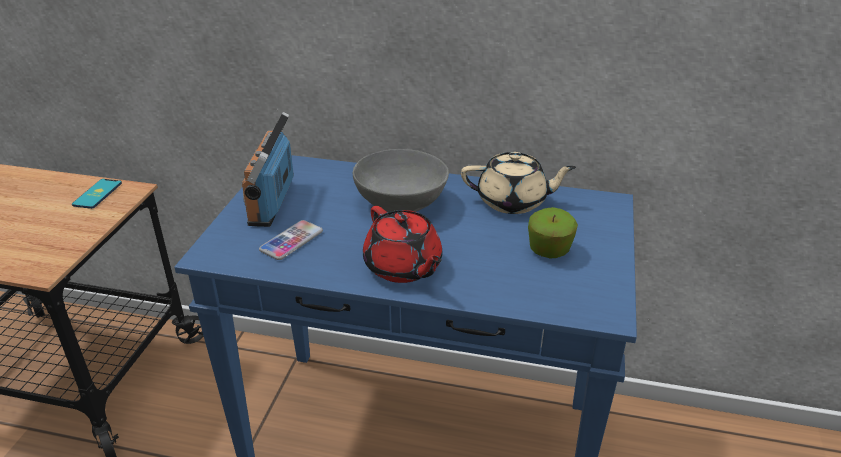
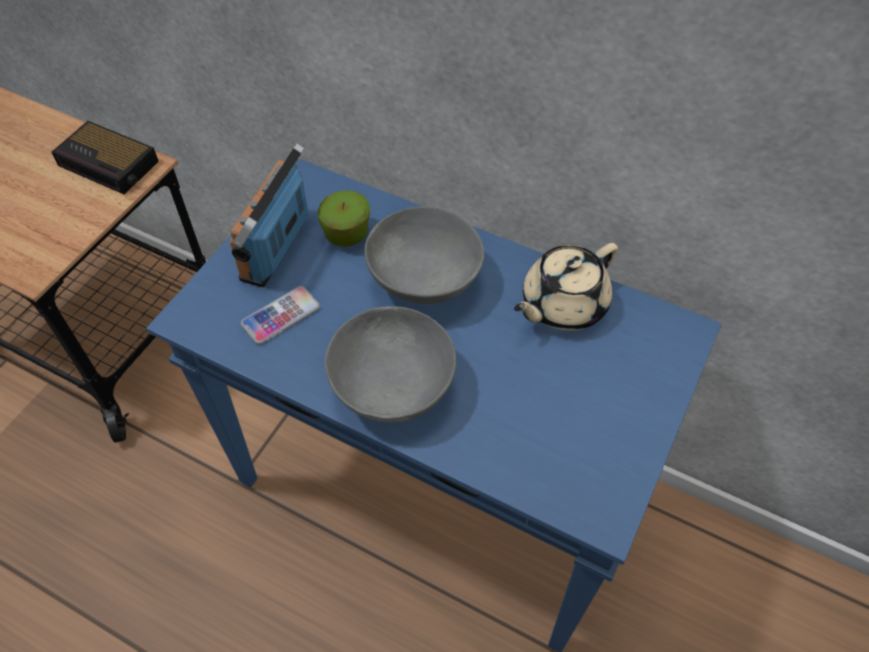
camera: 15 degrees right, 20 degrees up
phone [72,179,122,209] -> alarm clock [51,121,159,194]
red teapot [363,206,442,283] -> grey bowl [325,306,456,423]
beige teapot [461,152,576,214] -> beige teapot turned 120 degrees clockwise [514,243,618,331]
apple [528,207,578,258] -> apple moved to [318,190,370,247]

